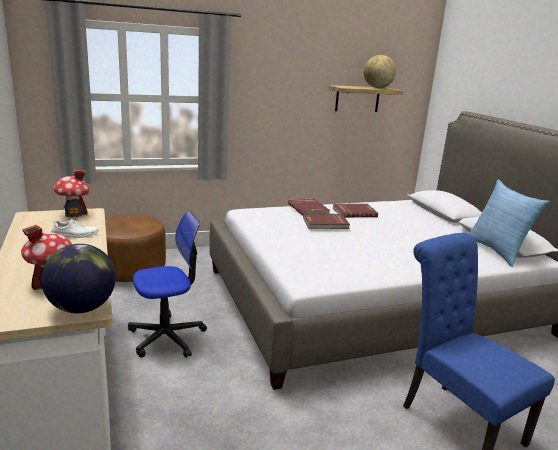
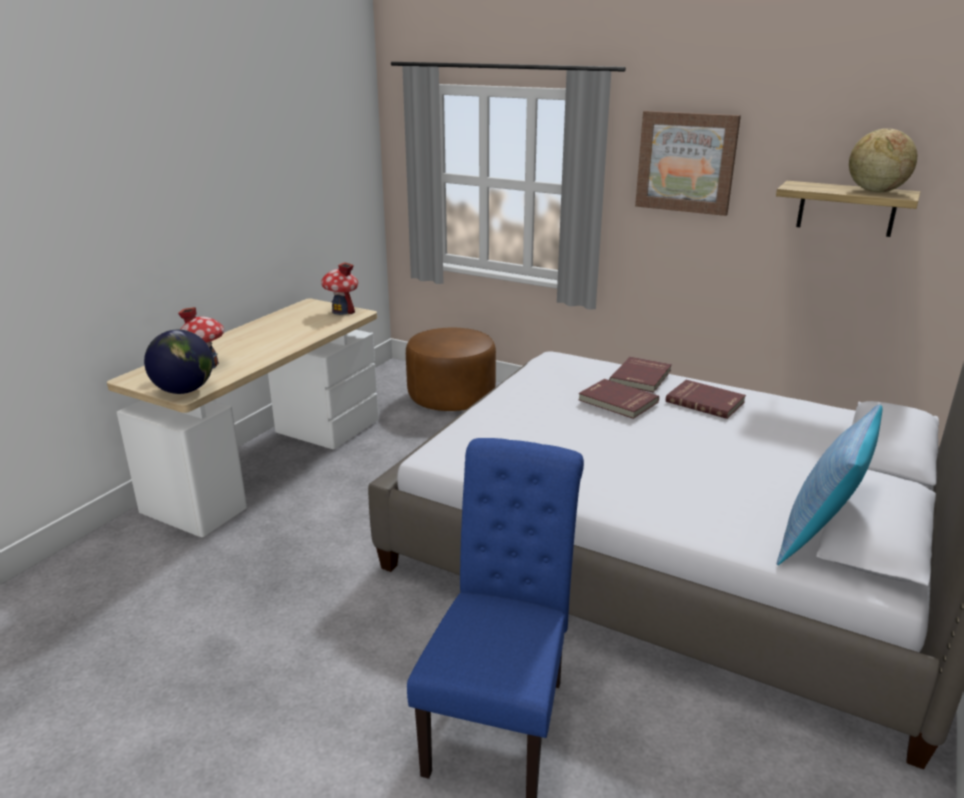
camera: 50 degrees right, 5 degrees up
white shoe [51,219,98,238] -> none
office chair [128,211,207,358] -> none
none -> picture [635,111,741,216]

